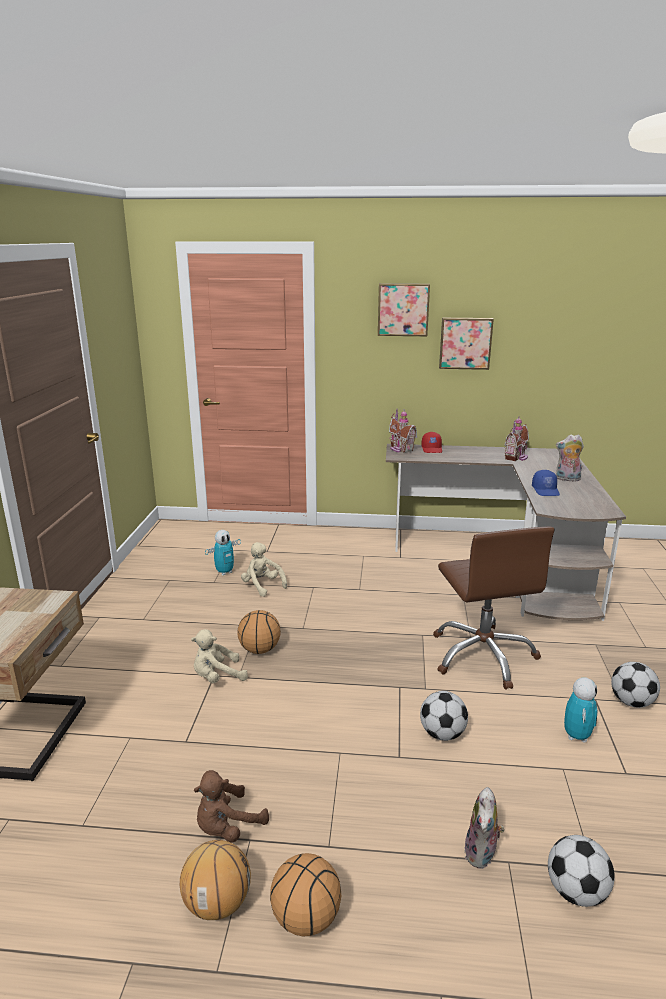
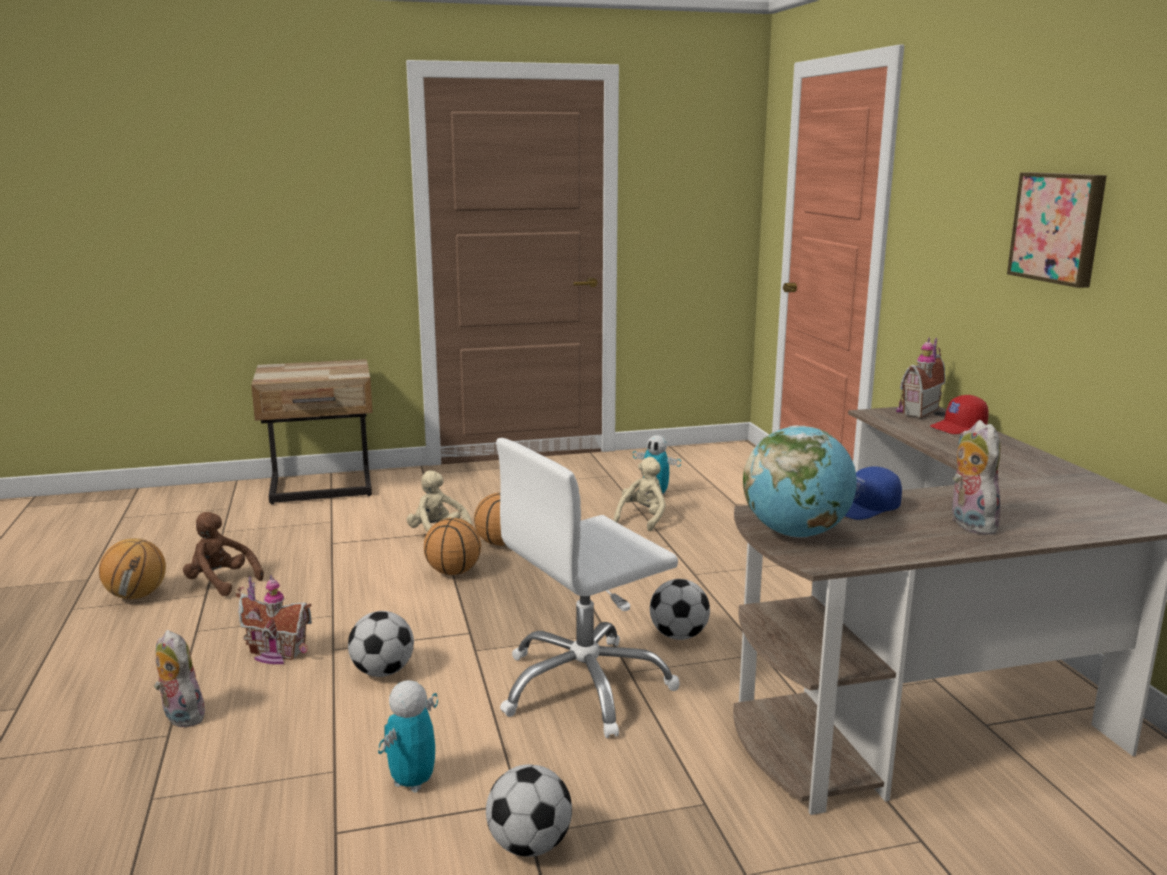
camera: 70 degrees right, 5 degrees down
basketball [270,853,341,937] -> basketball moved to [424,518,481,575]
picture [378,283,430,336] -> none
brown office chair [433,527,555,690] -> white office chair [496,438,680,738]
plush toy [464,787,505,869] -> plush toy turned 45 degrees clockwise [154,630,205,727]
toy house [504,417,529,461] -> toy house moved to [236,575,312,664]
football [548,835,614,907] -> football moved to [650,579,710,640]
toy robot [564,677,598,742] -> toy robot turned 120 degrees clockwise [378,680,438,793]
none -> globe [743,425,857,538]

